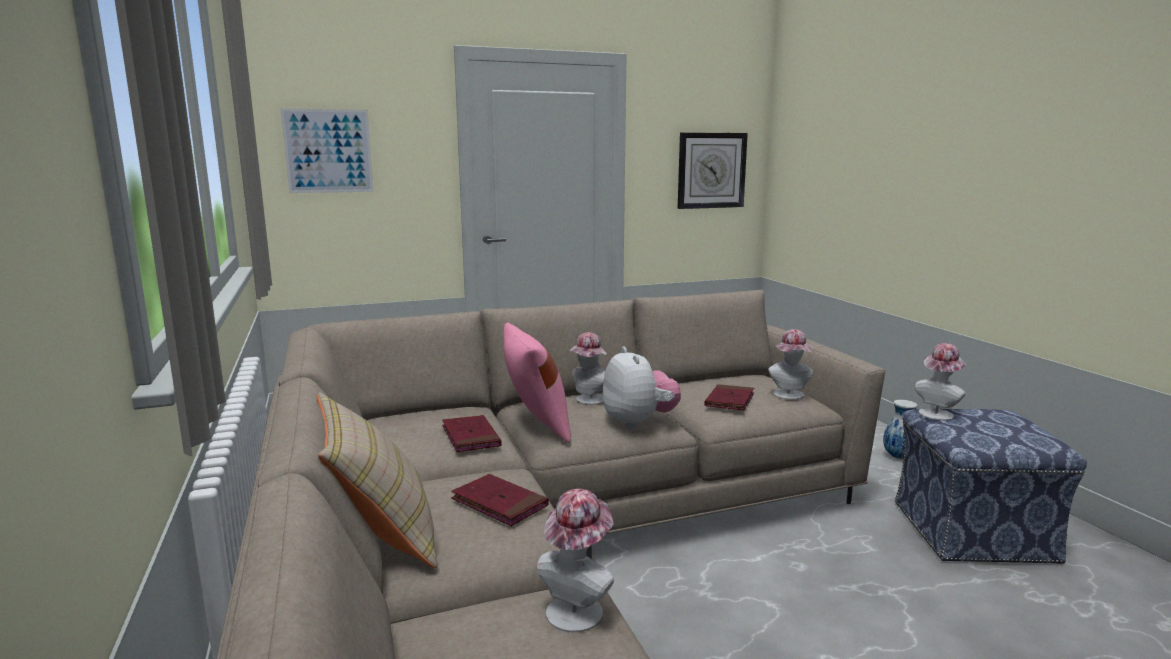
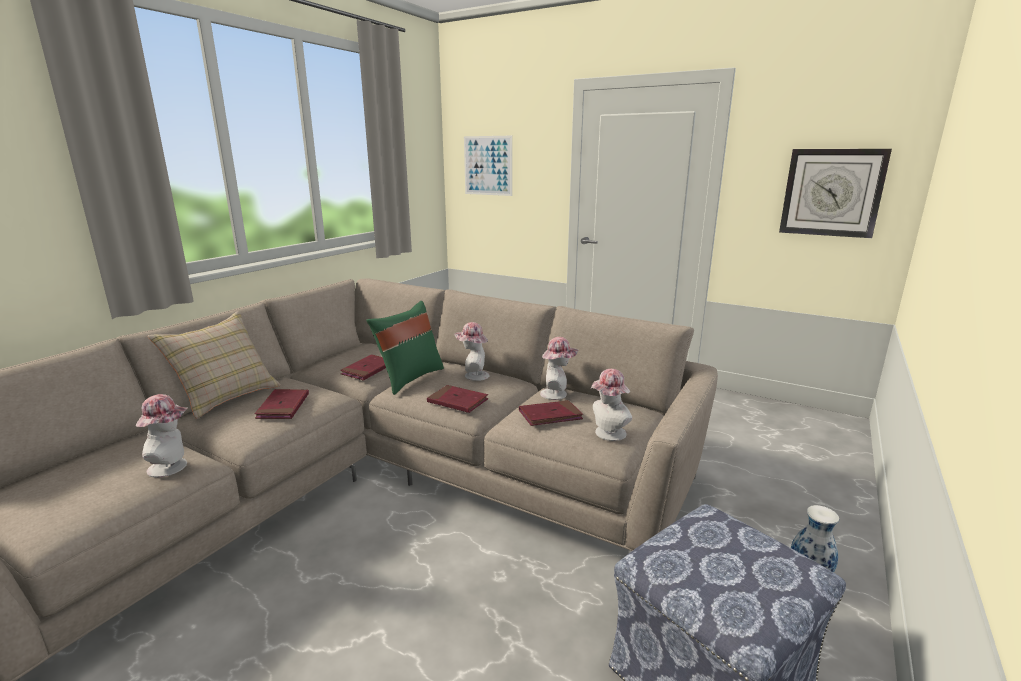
camera: 50 degrees right, 5 degrees up
pink pillow [503,323,571,443] -> green pillow [366,301,444,395]
plush toy [603,347,681,429] -> red book [427,385,488,413]
hat [915,343,966,420] -> hat moved to [540,337,578,400]

